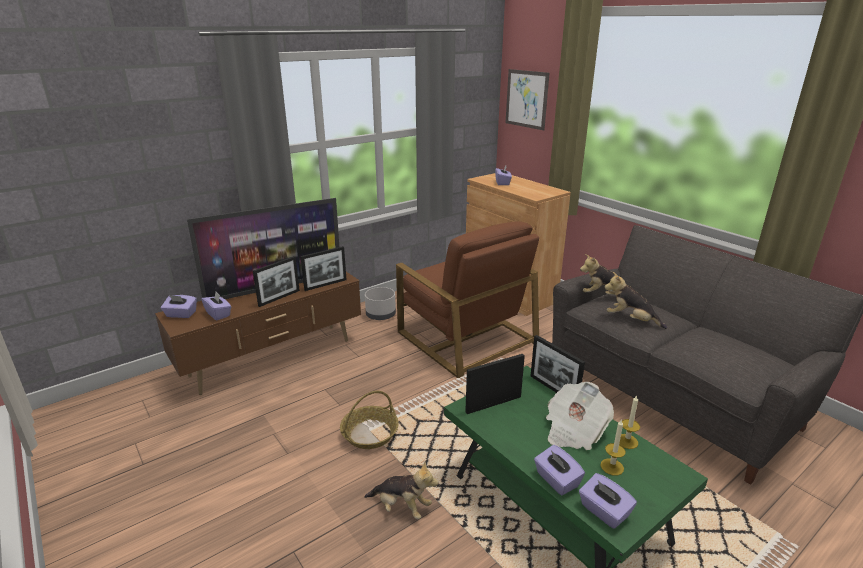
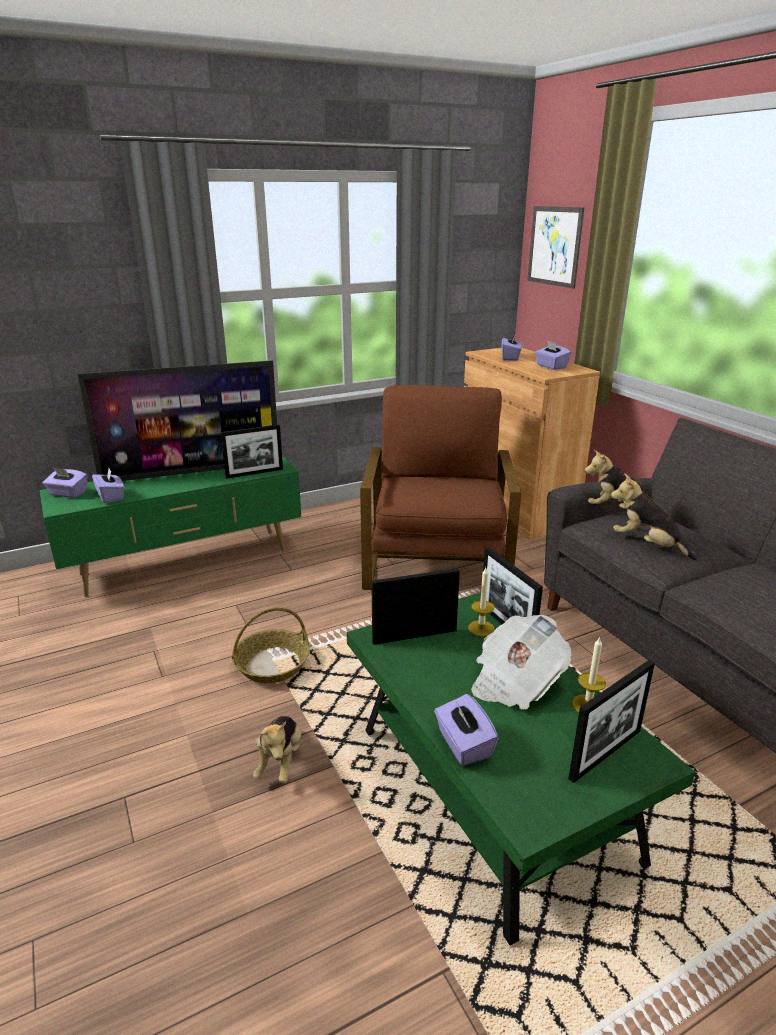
camera: 10 degrees right, 0 degrees up
brown tv stand [155,272,361,395] -> green tv stand [40,455,301,597]
picture frame [253,256,300,307] -> picture frame moved to [568,660,655,783]
plush toy [364,462,439,519] -> plush toy turned 60 degrees clockwise [253,716,301,783]
grey planter [365,287,396,320] -> none
brown armchair [396,221,539,378] -> brown armchair turned 150 degrees counterclockwise [360,385,521,590]
purple tissue box [579,473,637,529] -> purple tissue box moved to [535,341,571,370]
candle [600,419,626,476] -> candle moved to [468,568,495,636]

